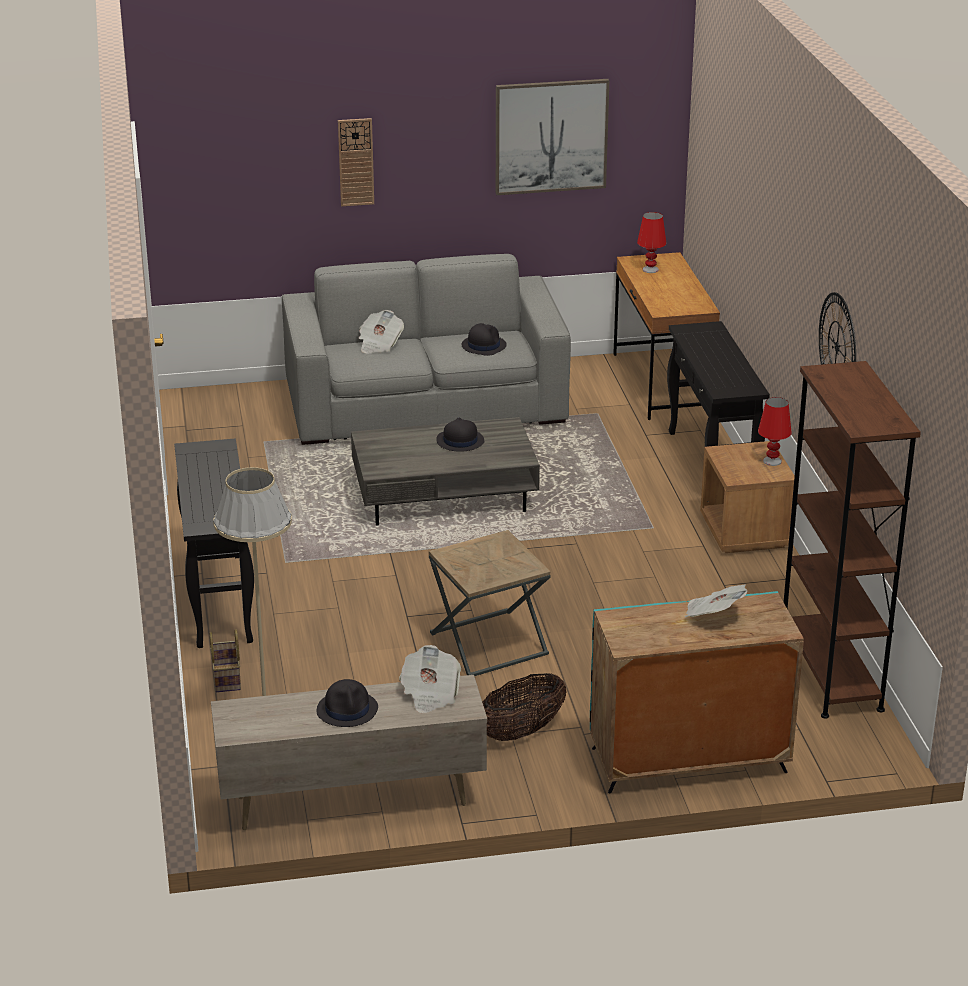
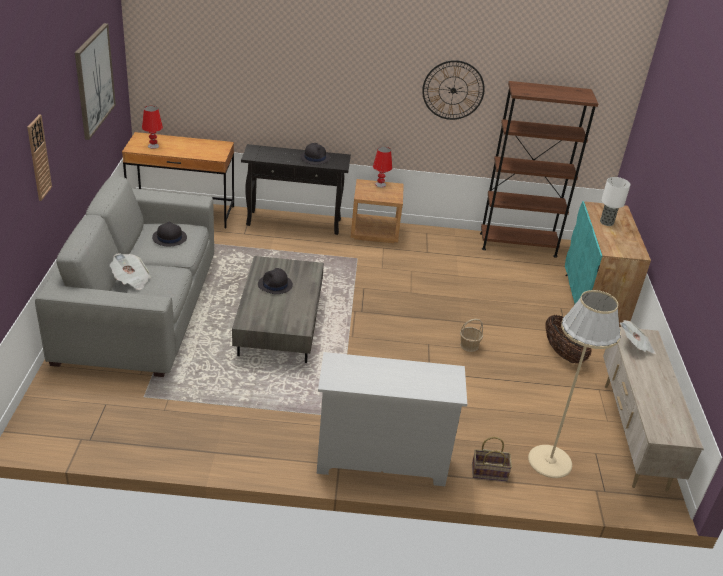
camera: 80 degrees left, 5 degrees up
black console table [174,438,254,648] -> white dresser [317,352,467,486]
black hat [317,679,378,727] -> black hat moved to [300,143,330,165]
brown side table [429,530,550,676] -> basket [460,319,483,352]
newspaper [685,585,747,617] -> table lamp [600,177,631,226]

